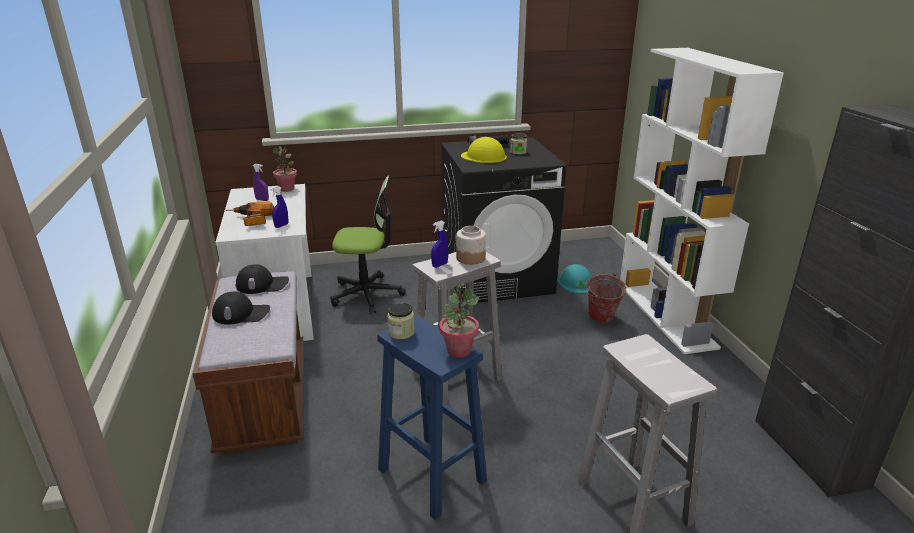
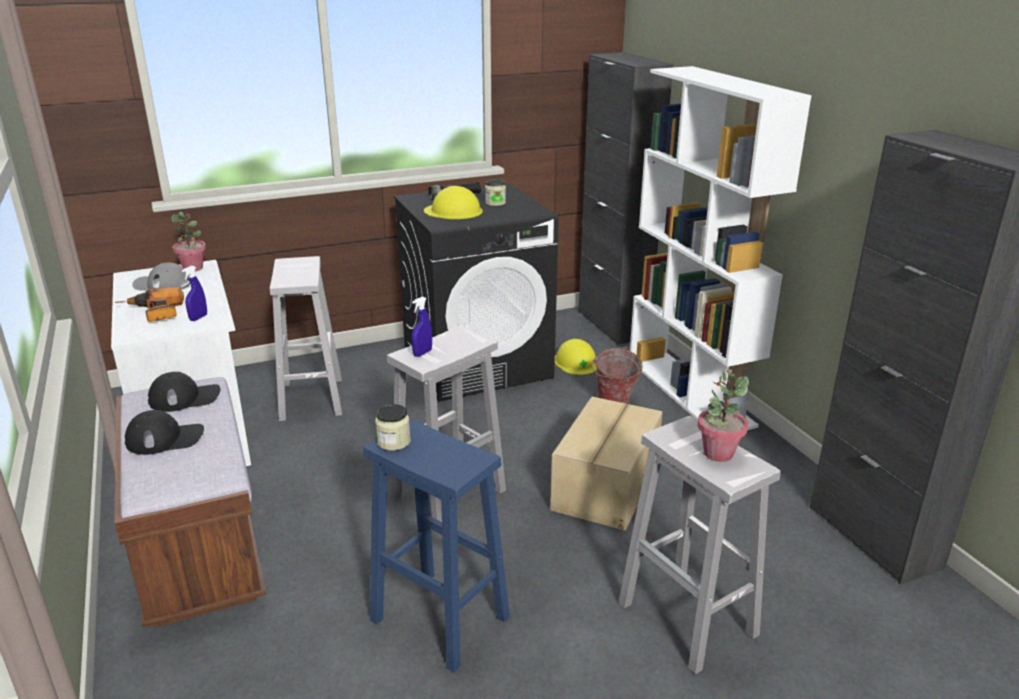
camera: 10 degrees left, 0 degrees up
purple spray bottle [252,164,269,201] -> grey cap [132,262,190,291]
office chair [330,175,406,314] -> white stool [270,256,342,421]
potted plant [439,283,479,358] -> potted plant moved to [698,370,749,462]
jar [456,226,486,265] -> none
turquoise hard hat [558,264,592,293] -> yellow hard hat [555,339,597,375]
none -> cardboard box [550,397,662,531]
none -> black cabinet [579,52,673,345]

